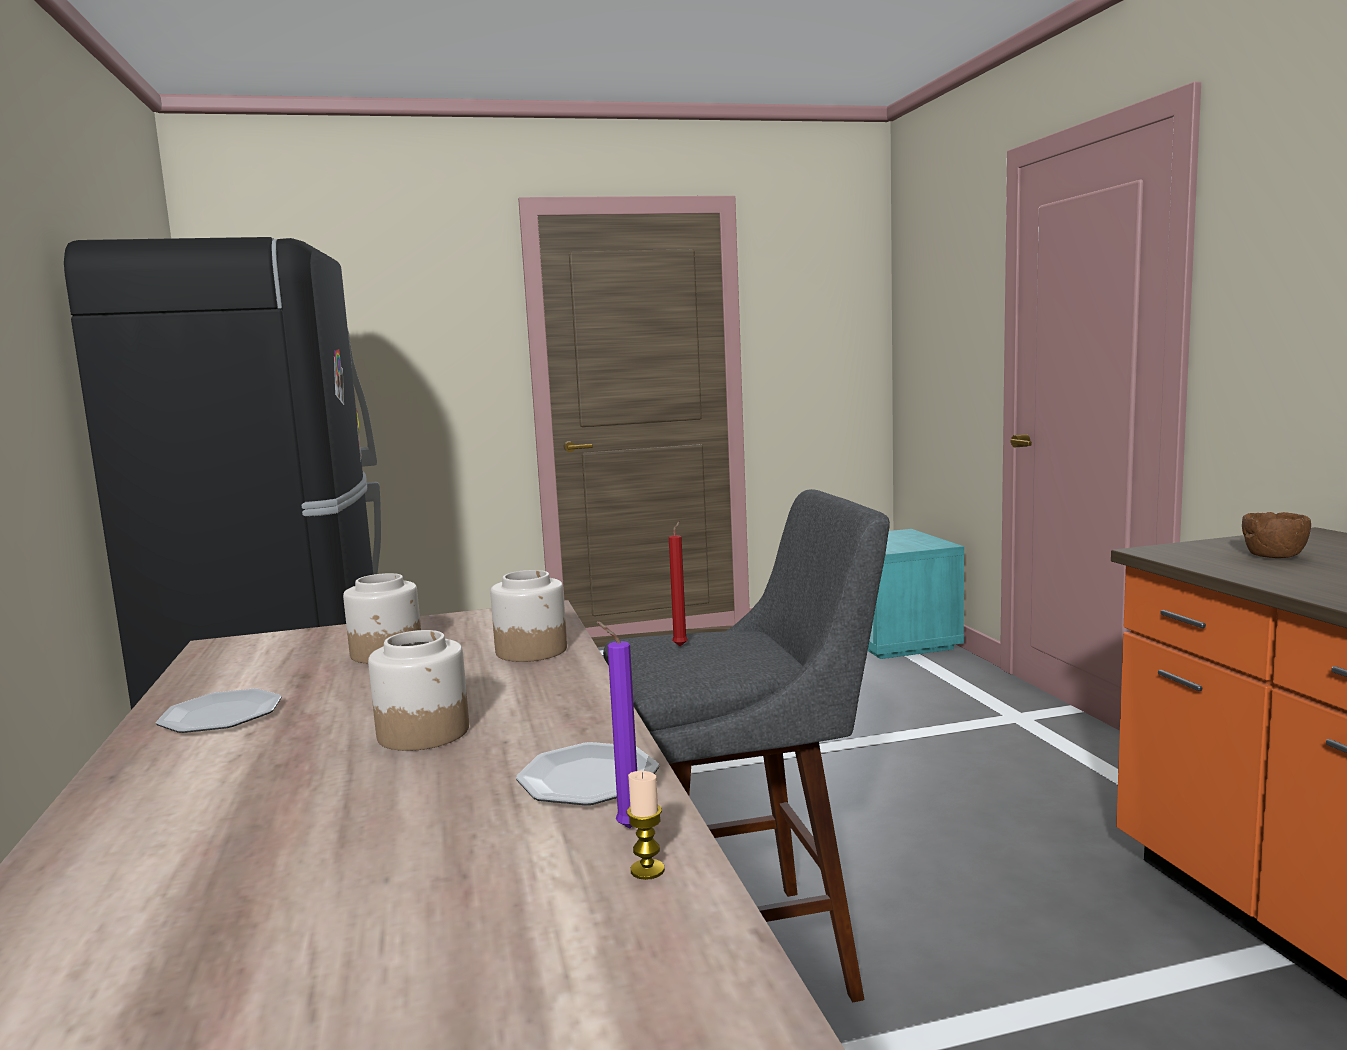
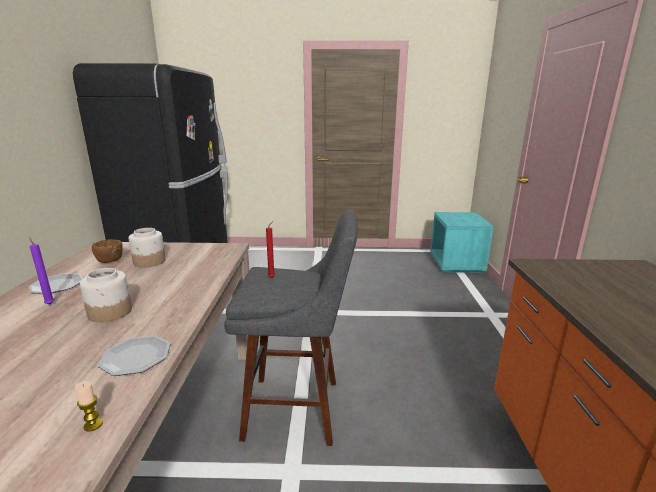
camera: 15 degrees right, 10 degrees up
jar [490,570,567,662] -> none
purple candle [597,621,637,829] -> purple candle moved to [29,237,54,305]
brown bowl [1242,512,1311,558] -> brown bowl moved to [92,239,123,263]

